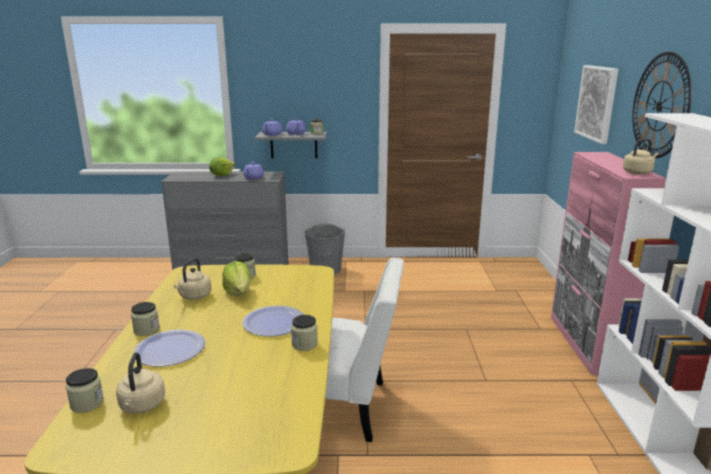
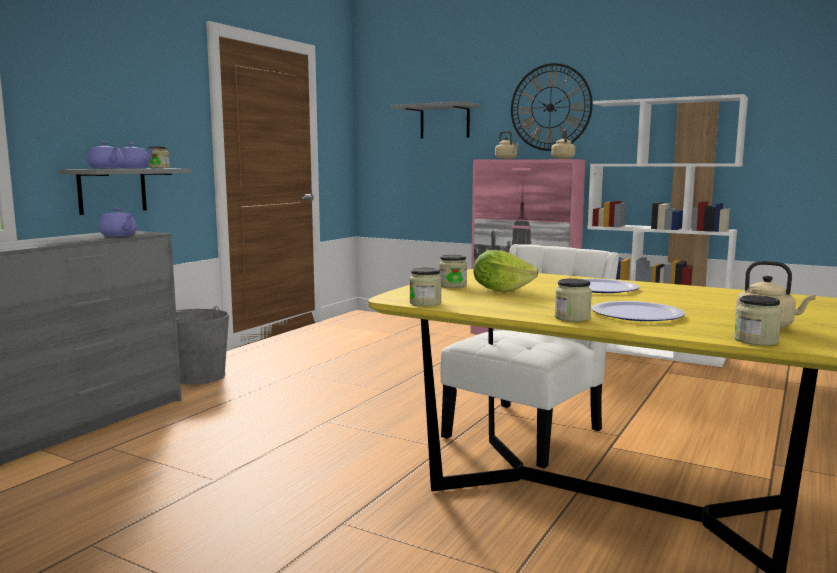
camera: 60 degrees left, 10 degrees down
beige kettle [174,258,211,300] -> beige kettle moved to [495,131,518,159]
lettuce [209,158,235,176] -> none
jar [291,315,318,351] -> jar moved to [410,268,442,306]
picture [574,65,619,144] -> grey shelf [391,101,481,139]

